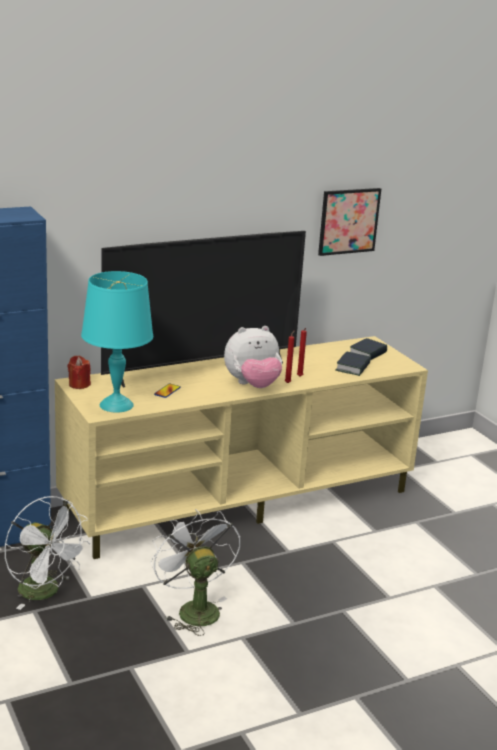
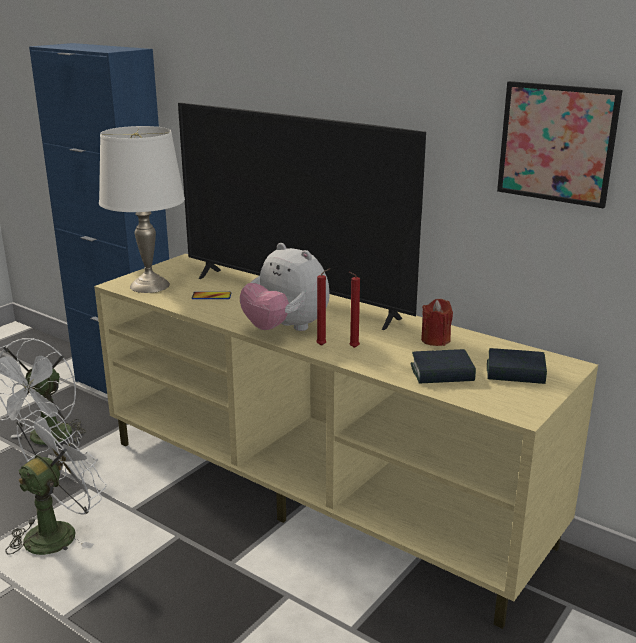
camera: 65 degrees right, 0 degrees up
red candle [68,356,91,389] -> red candle moved to [421,299,453,346]
turquoise table lamp [81,271,153,413] -> white table lamp [99,126,185,293]

